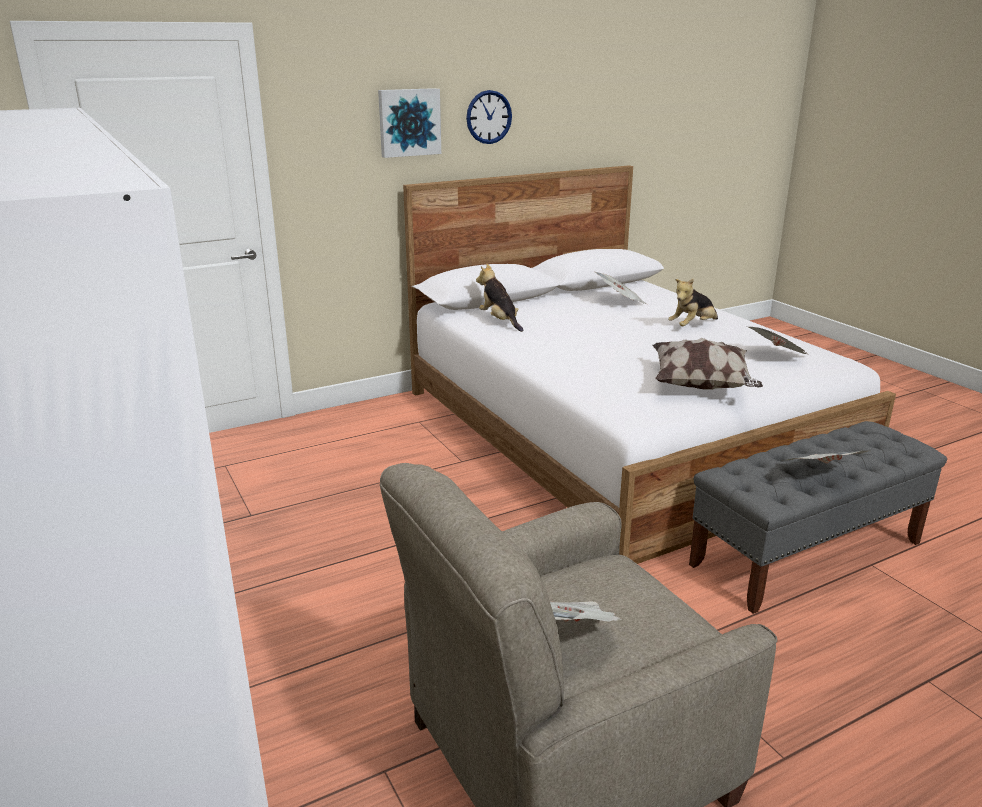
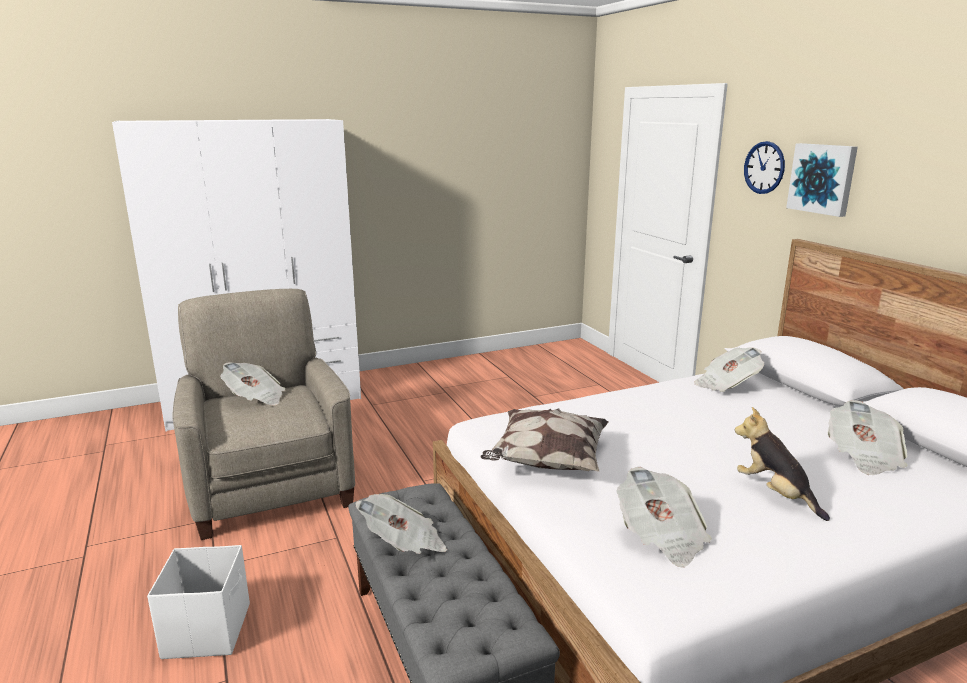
camera: 95 degrees right, 5 degrees down
wall clock [466,90,512,144] -> wall clock moved to [744,141,785,194]
plush toy [476,264,523,332] -> newspaper [694,347,764,392]
none -> white storage box [147,545,250,659]

